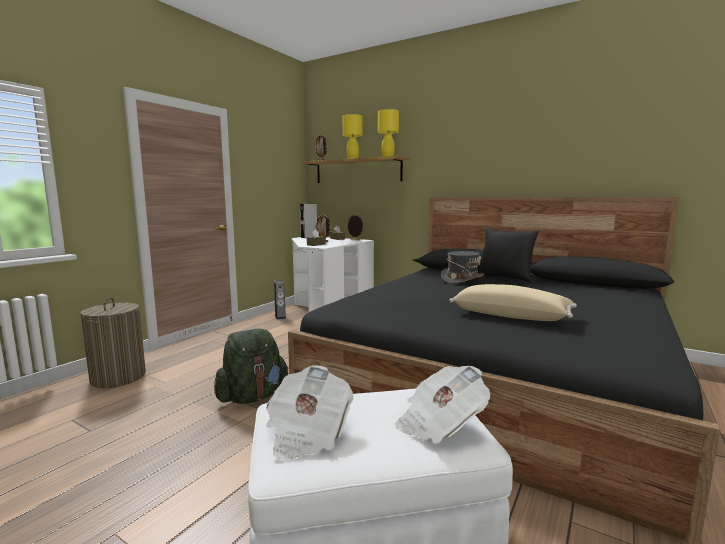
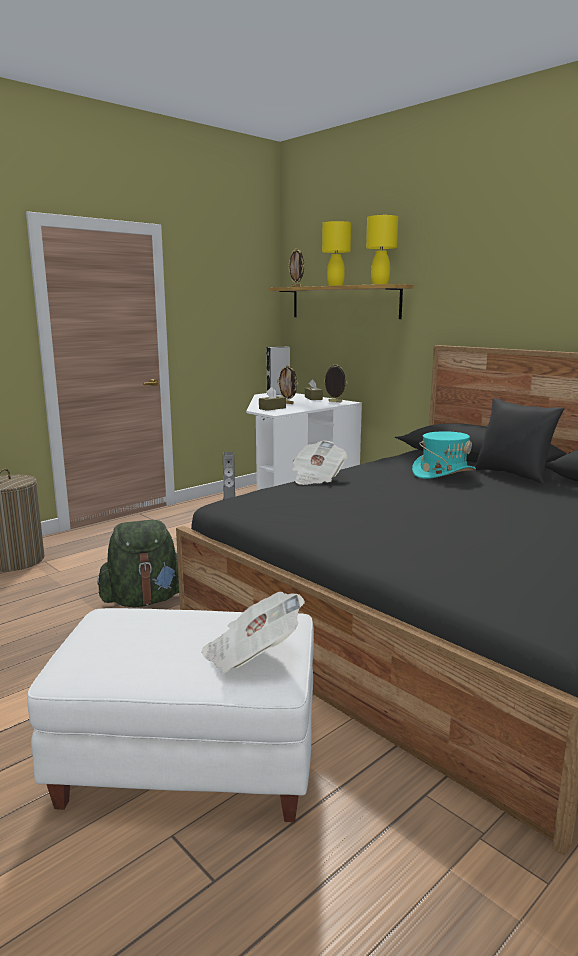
camera: 15 degrees right, 5 degrees up
newspaper [266,365,354,459] -> newspaper moved to [292,441,347,485]
grey hat [441,251,484,284] -> turquoise hat [412,431,476,479]
beige pillow [449,284,577,321] -> none

